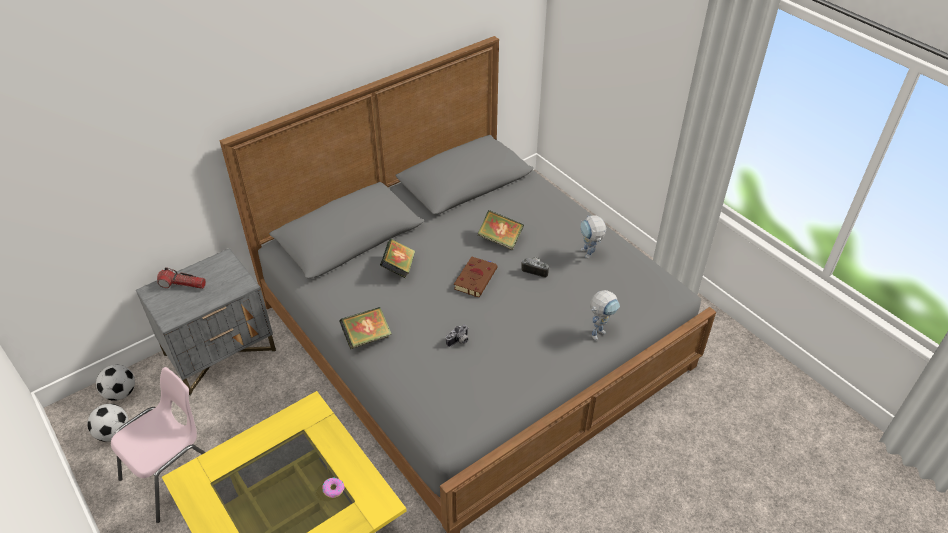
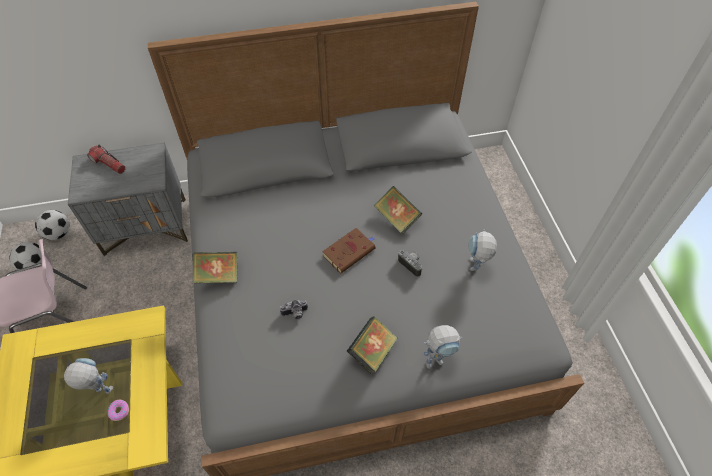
camera: 25 degrees right, 10 degrees up
book [380,239,415,278] -> book moved to [347,316,397,374]
none -> toy robot [64,358,113,394]

